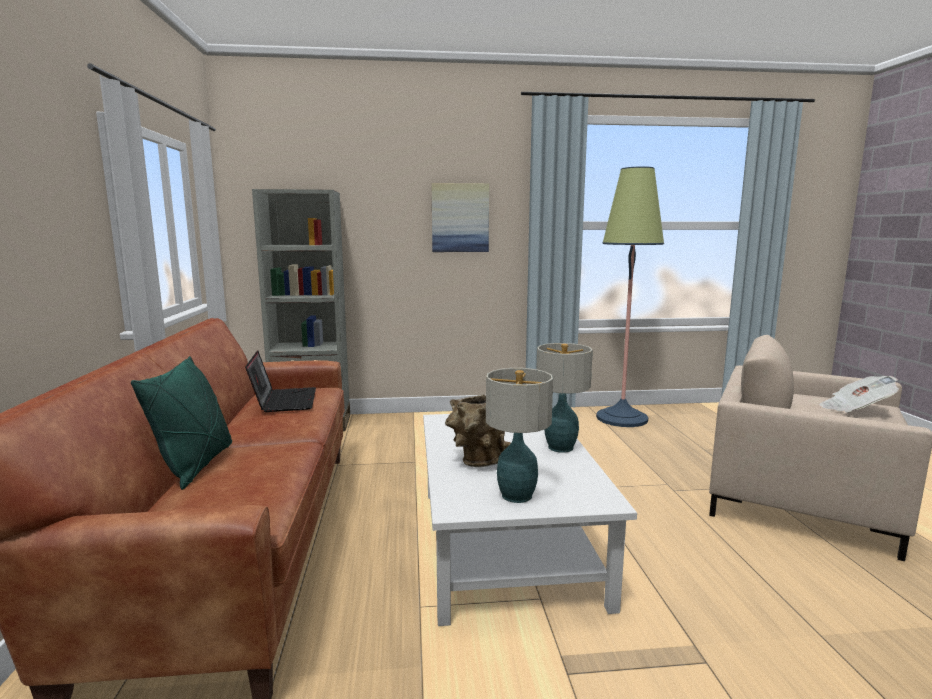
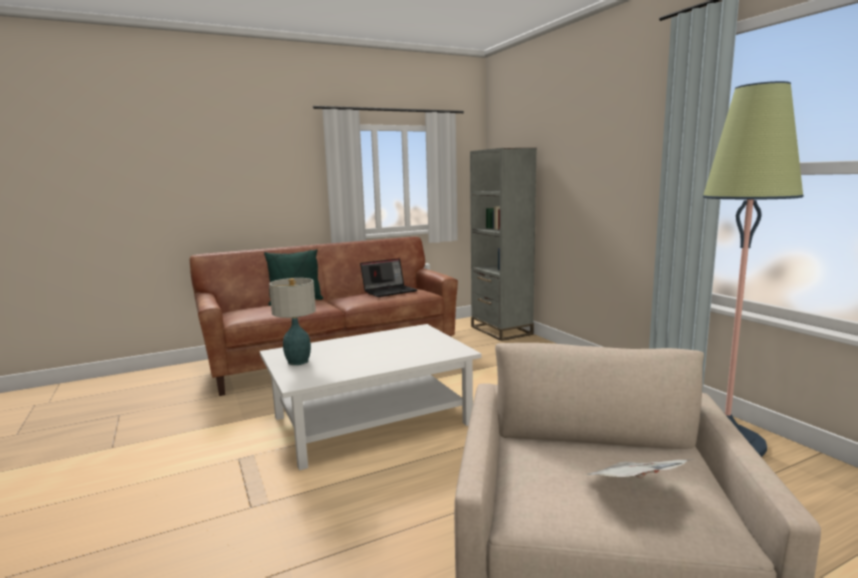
camera: 70 degrees right, 0 degrees up
picture [432,183,489,252] -> none
brown vase [445,395,511,467] -> none
table lamp [536,343,593,453] -> none

